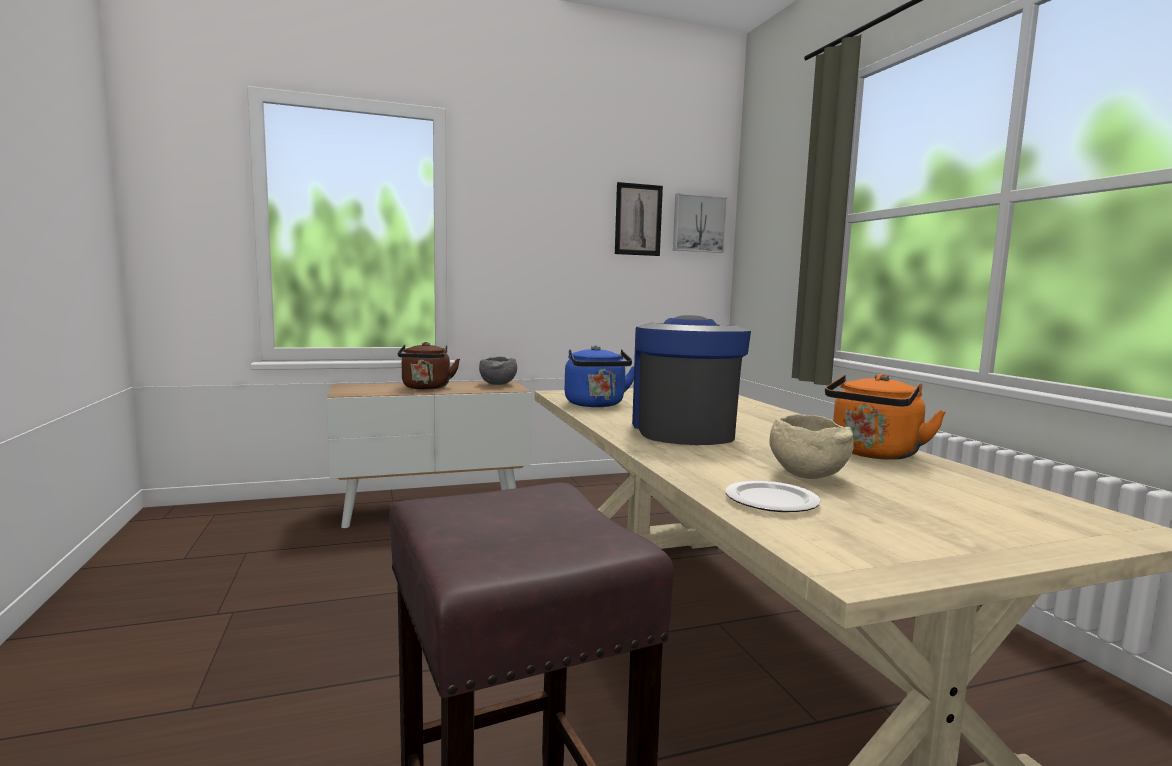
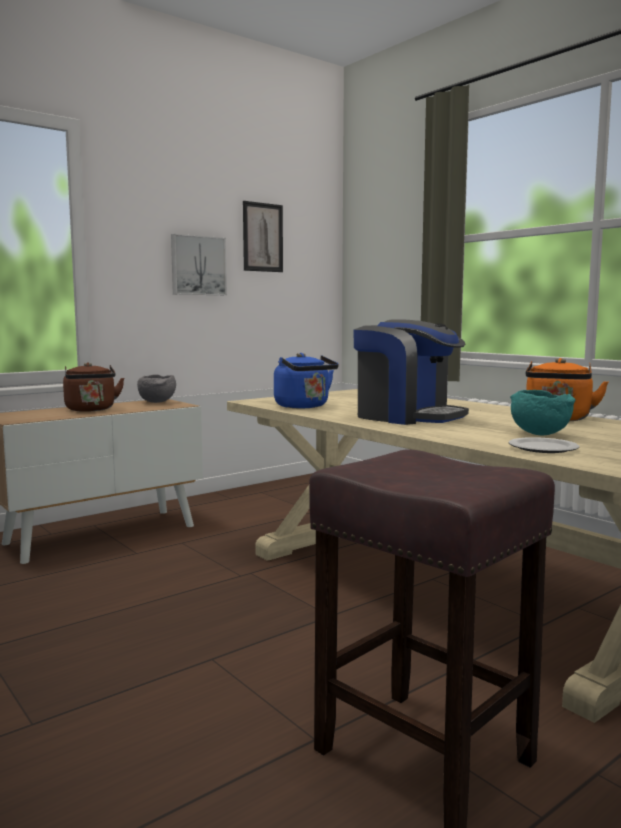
camera: 20 degrees left, 0 degrees up
coffee machine [632,315,751,445] -> coffee machine turned 150 degrees clockwise [353,319,469,425]
picture [673,193,727,253] -> picture moved to [171,234,227,295]
beige bowl [769,414,854,479] -> turquoise bowl [510,390,575,435]

